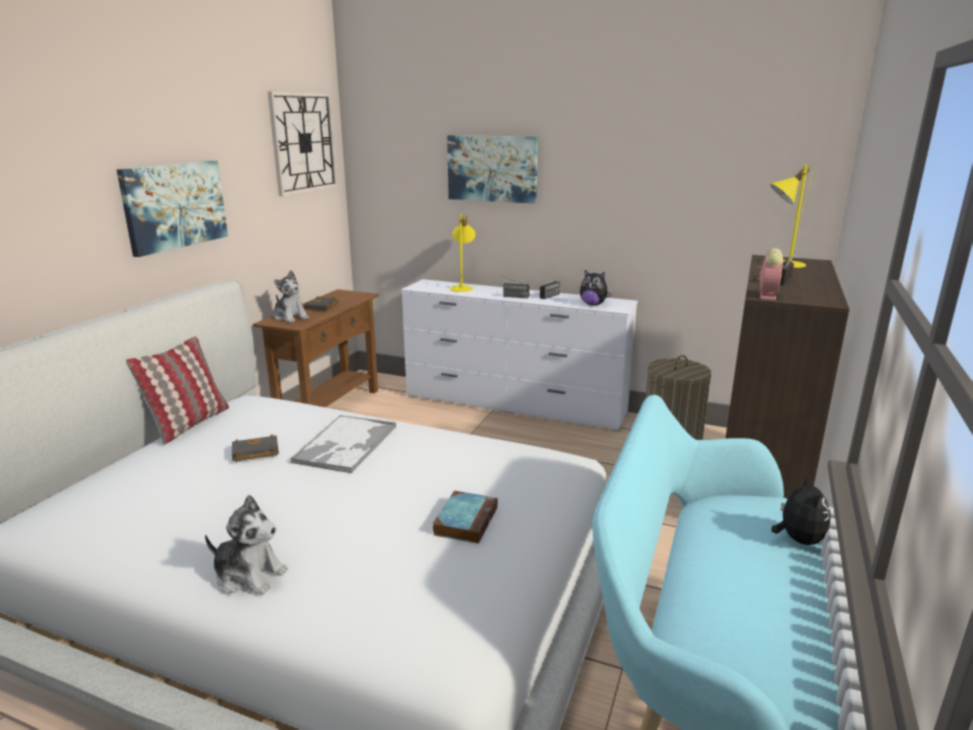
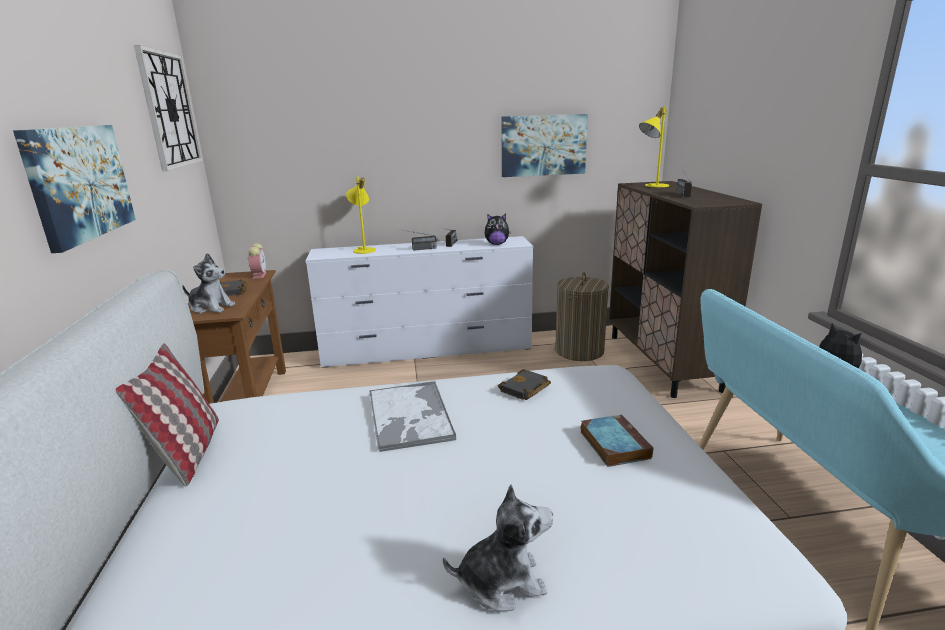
camera: 30 degrees left, 0 degrees up
black book [232,434,279,462] -> black book moved to [498,369,551,400]
picture [447,135,538,204] -> picture moved to [501,114,588,177]
alarm clock [757,248,783,300] -> alarm clock moved to [247,243,266,279]

